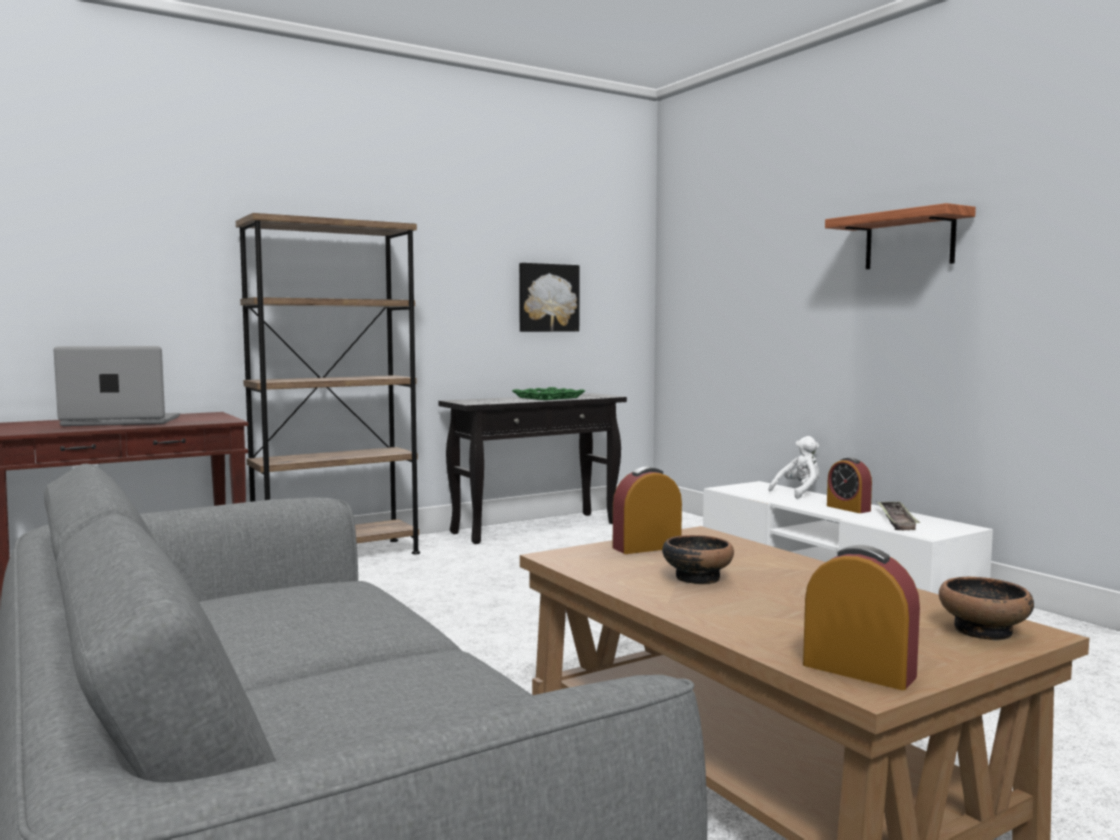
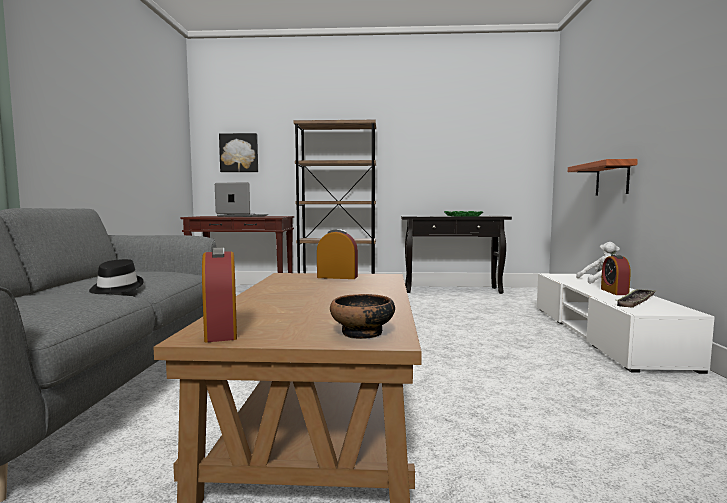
camera: 35 degrees right, 0 degrees up
picture [519,263,580,332] -> picture moved to [219,133,258,172]
bowl [662,535,734,584] -> none
shelf [825,203,976,269] -> shelf moved to [568,159,638,195]
none -> black hat [89,259,144,294]

